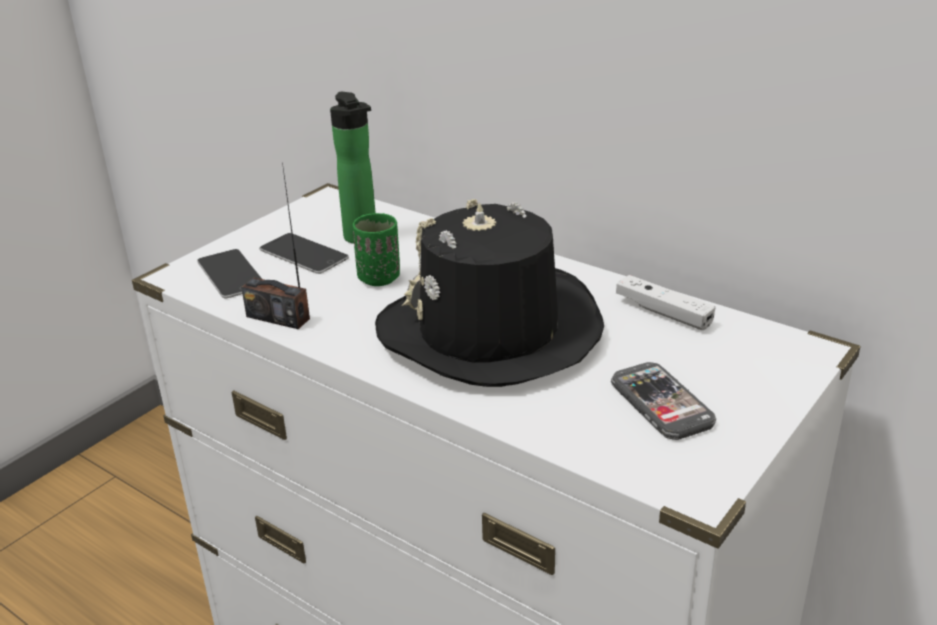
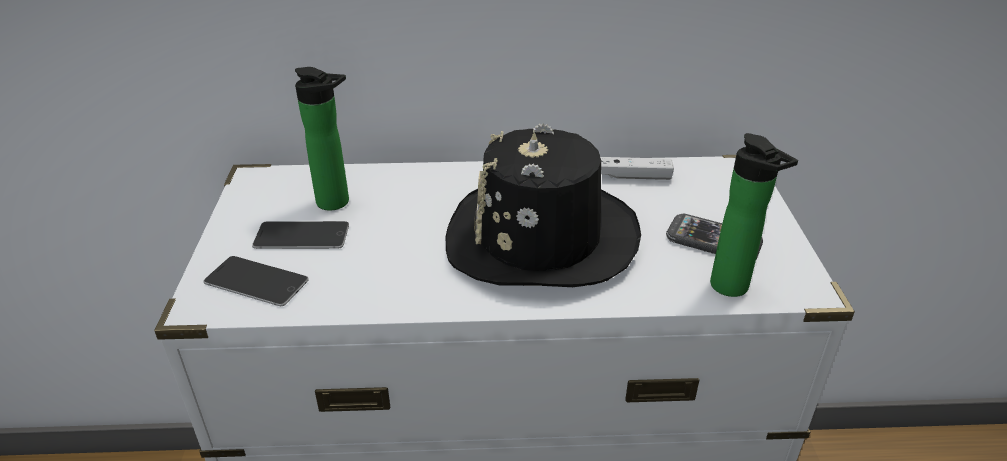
camera: 40 degrees left, 5 degrees up
radio [241,162,310,329] -> none
green cup [353,213,400,286] -> none
none -> bottle [710,133,798,297]

